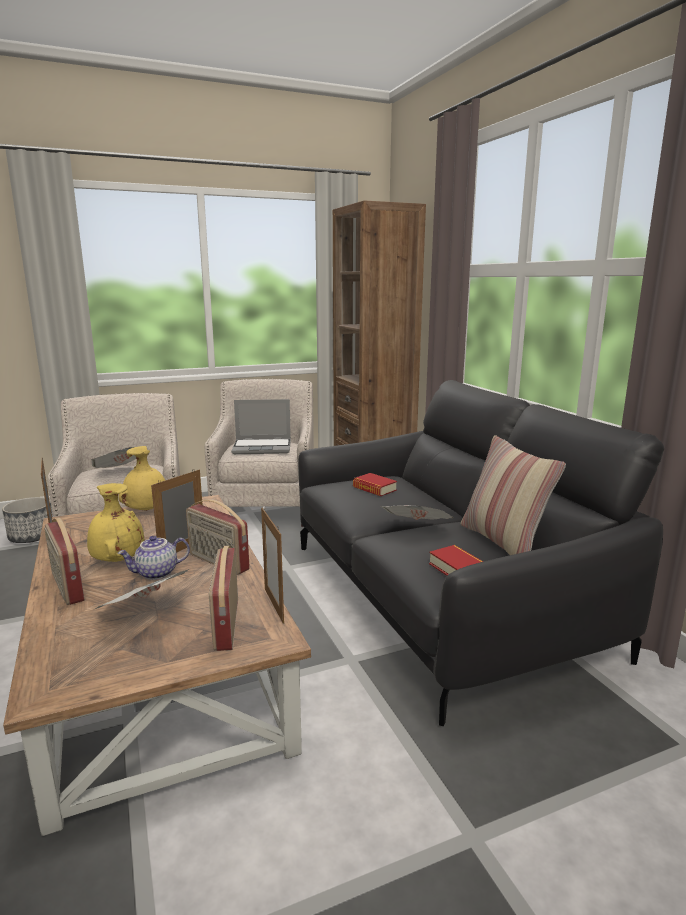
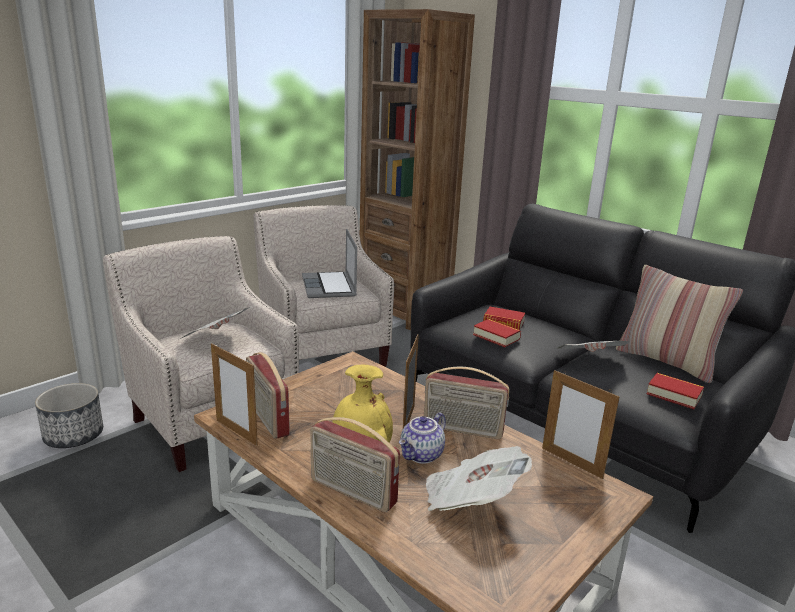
camera: 25 degrees left, 5 degrees up
yellow vase [118,446,165,511] -> none
radio [209,546,238,651] -> radio moved to [246,352,290,439]
laptop [231,399,291,454] -> laptop turned 105 degrees clockwise [302,229,357,298]
none -> book [473,319,521,347]

